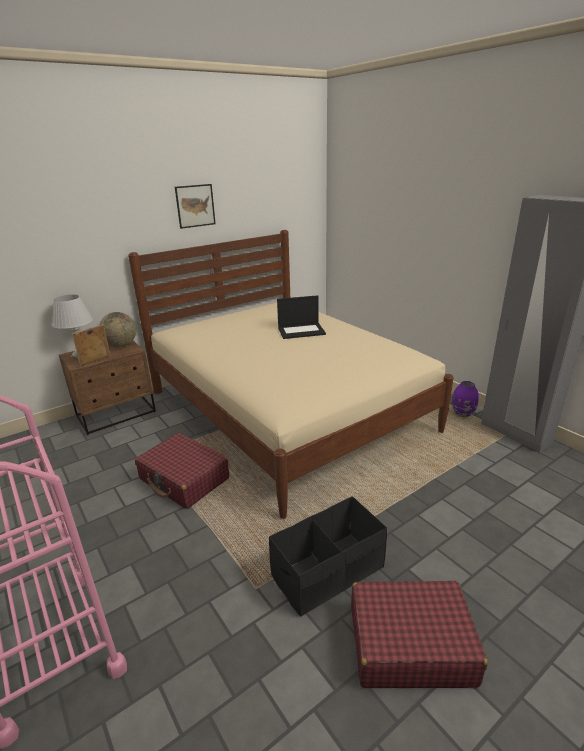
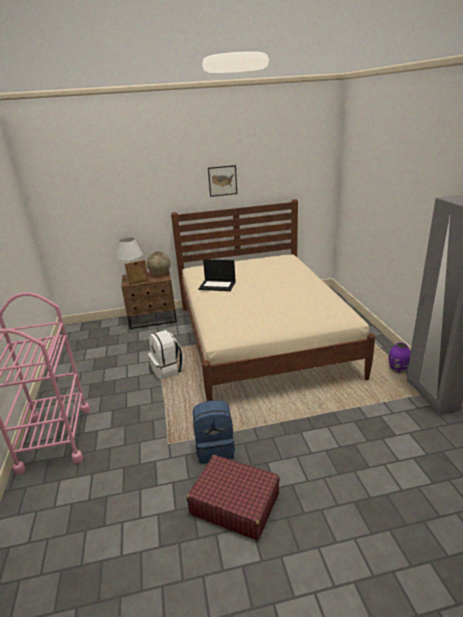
camera: 25 degrees right, 0 degrees up
red suitcase [135,433,229,509] -> white backpack [148,330,183,380]
black storage box [269,496,387,617] -> blue backpack [193,401,235,464]
laptop [277,295,326,339] -> laptop moved to [198,259,236,291]

